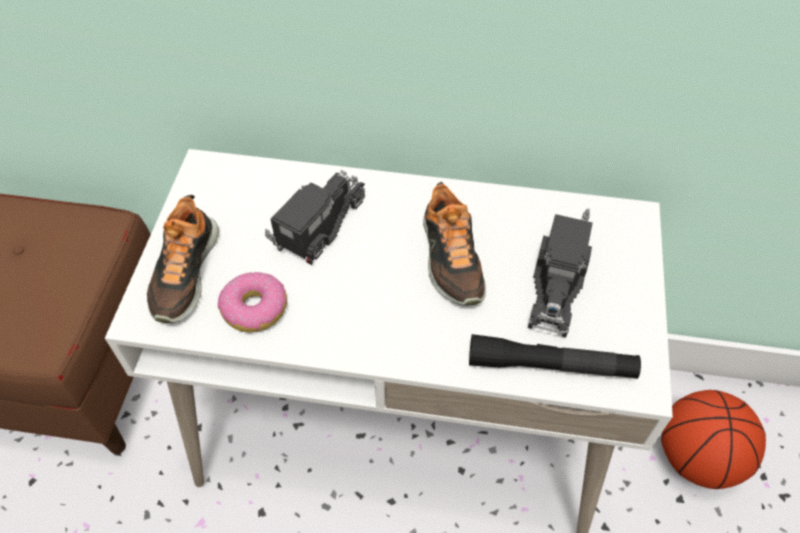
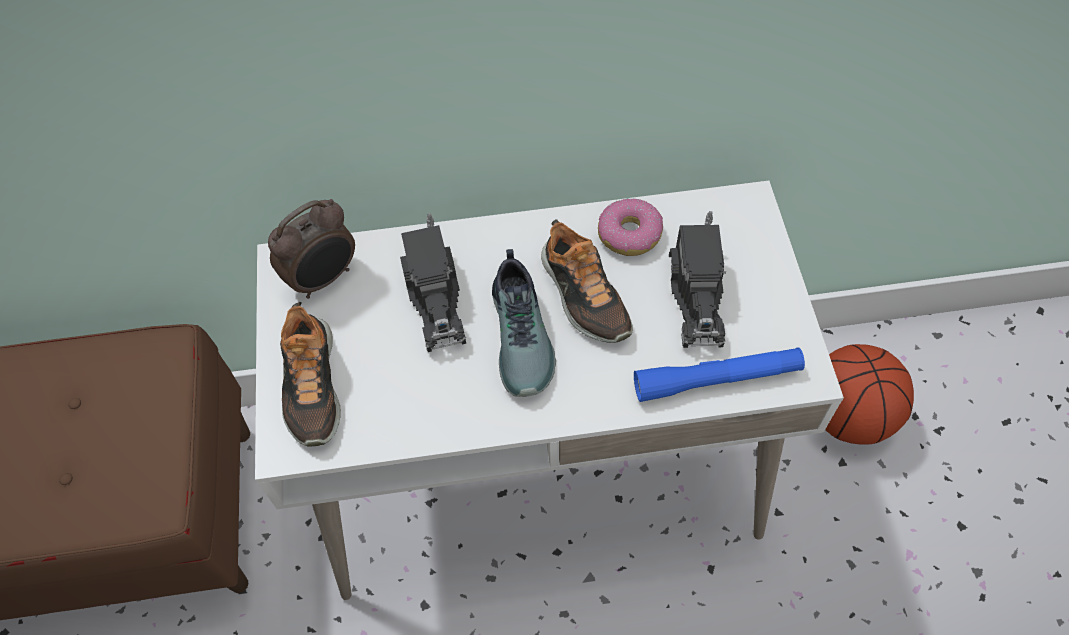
camera: 15 degrees left, 5 degrees up
donut [218,272,287,332] -> donut moved to [598,198,663,256]
toy truck [265,170,365,265] -> toy truck turned 150 degrees clockwise [400,213,466,352]
black flashlight [469,334,641,379] -> blue flashlight [634,347,805,402]
none -> alarm clock [268,199,355,299]
none -> shoe [492,249,556,397]

